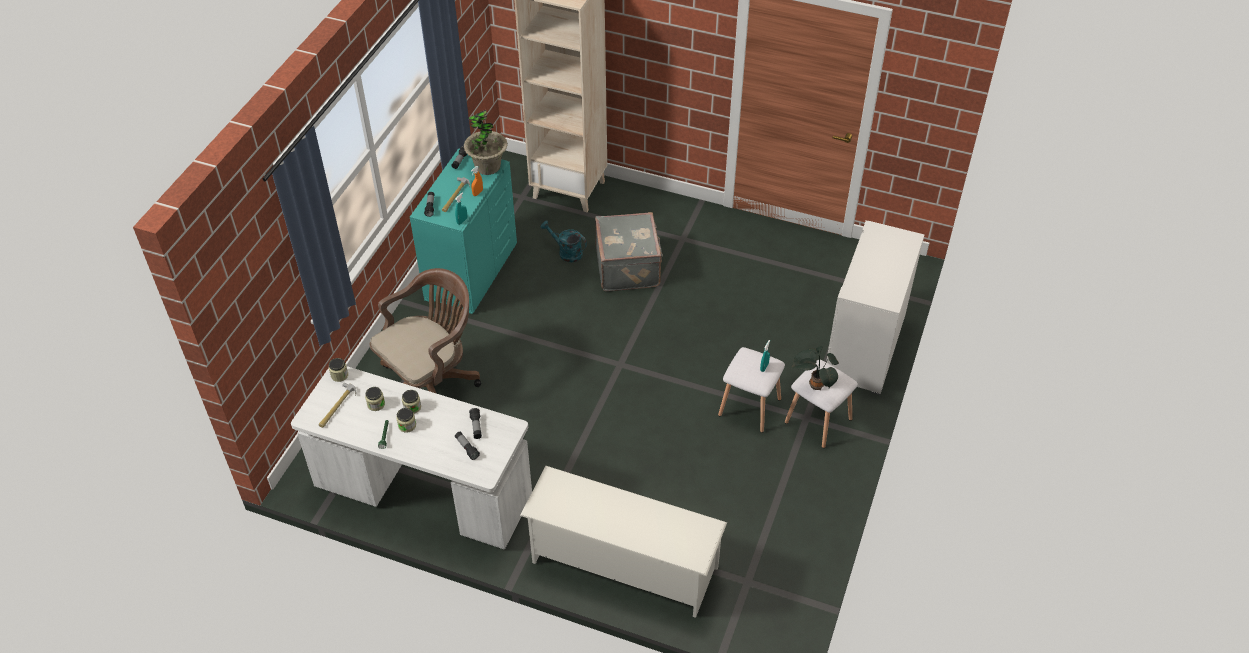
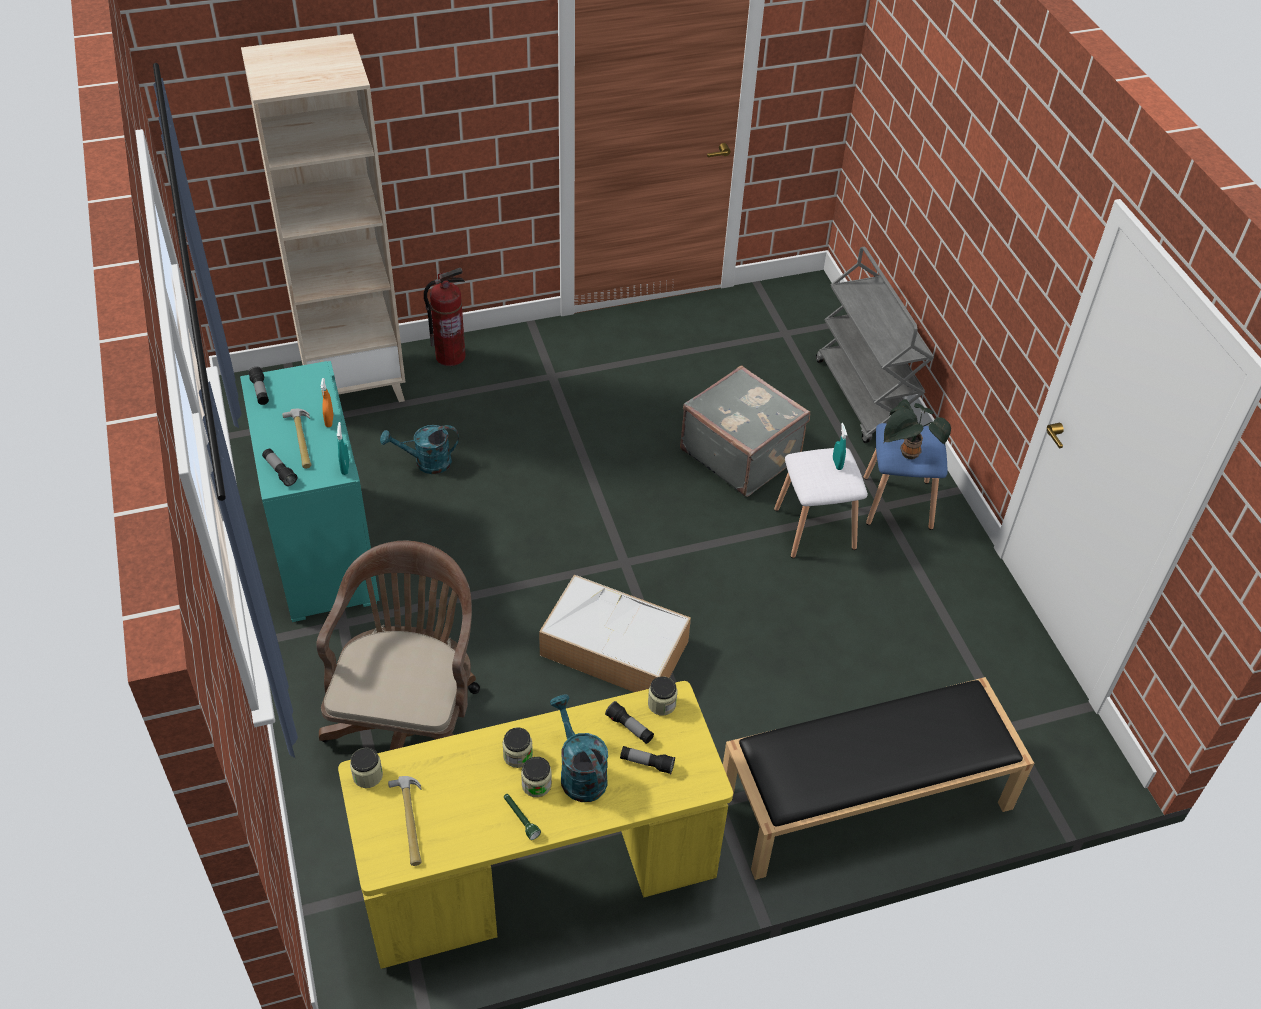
camera: 40 degrees left, 0 degrees up
white desk [291,366,532,550] -> yellow desk [338,681,733,969]
jar [365,387,385,411] -> jar moved to [648,676,677,716]
potted plant [464,110,508,175] -> none
white shoe rack [520,466,727,618] -> black bench [723,677,1034,880]
grey suitcase [595,212,663,291] -> grey suitcase moved to [680,365,810,497]
white stool [785,360,858,448] -> blue stool [864,423,947,530]
white dresser [826,220,924,395] -> grey cart [816,246,934,443]
none -> fire extinguisher [424,268,466,366]
none -> storage box [539,575,691,692]
none -> turquoise watering can [550,694,608,802]

